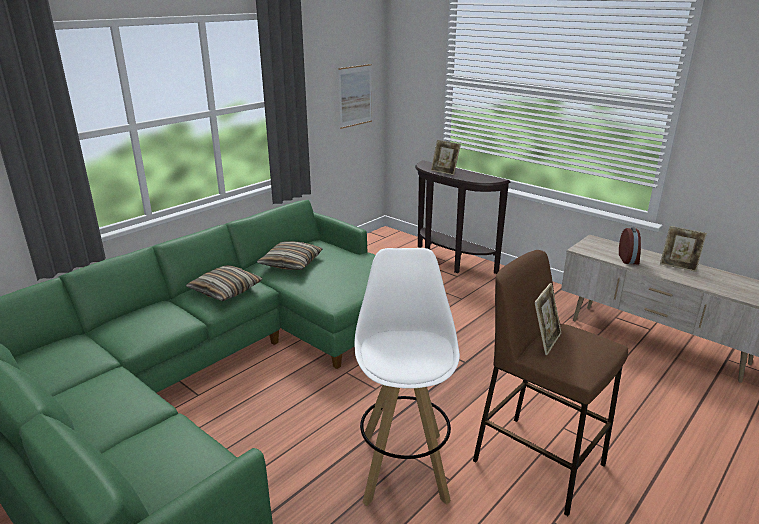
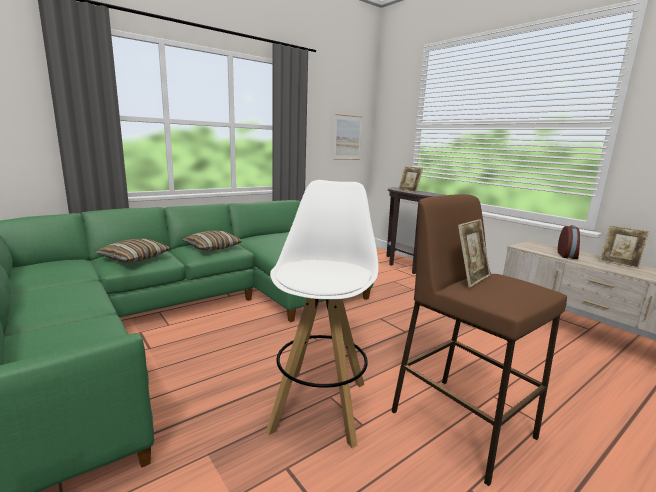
camera: 10 degrees right, 10 degrees down
pillow [257,241,323,270] -> pillow moved to [95,239,170,263]

